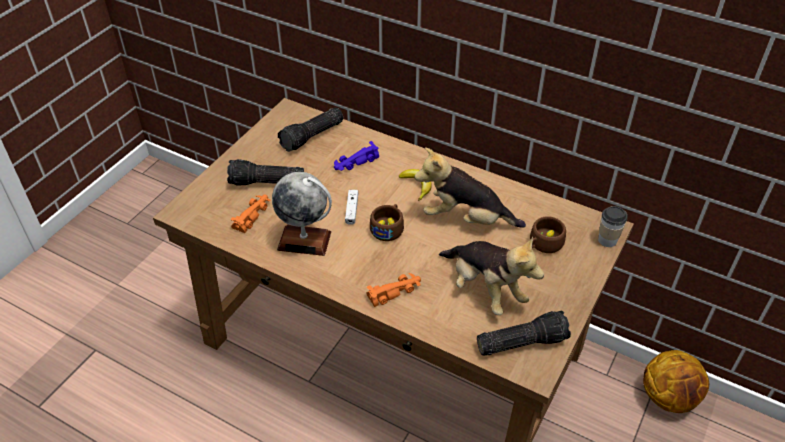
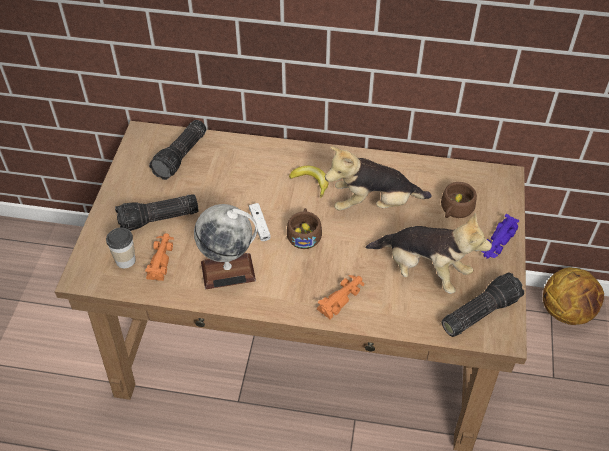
camera: 20 degrees left, 5 degrees up
purple toy car [334,141,379,171] -> purple toy car moved to [481,214,520,259]
cup [598,206,628,247] -> cup moved to [106,228,136,268]

